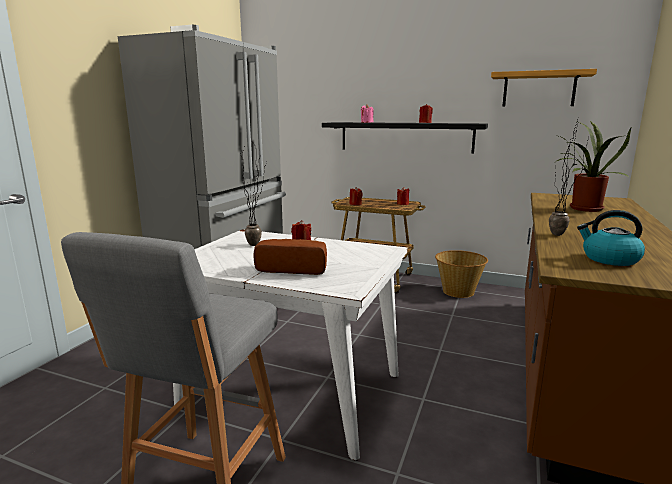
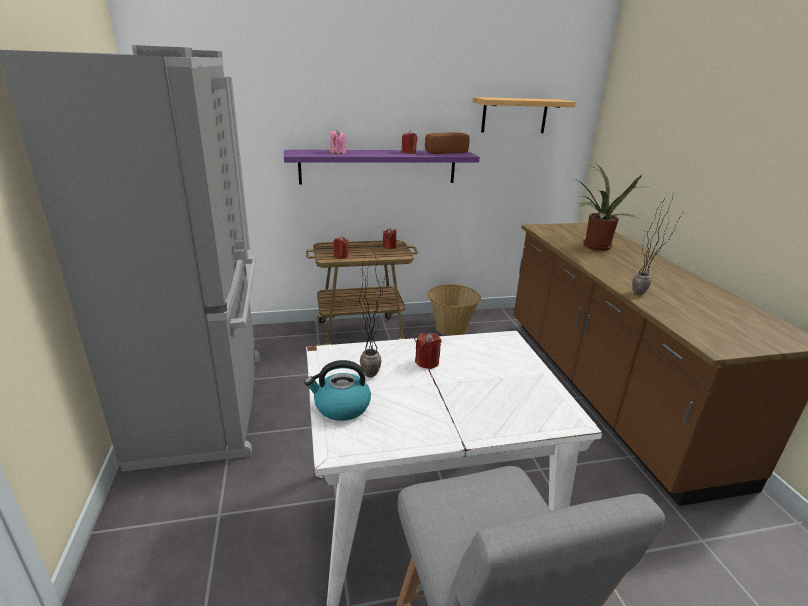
camera: 35 degrees left, 10 degrees up
bread [254,239,327,275] -> bread moved to [425,133,470,154]
black shelf [322,122,488,153] -> purple shelf [284,150,480,184]
kettle [577,210,645,266] -> kettle moved to [304,360,371,421]

